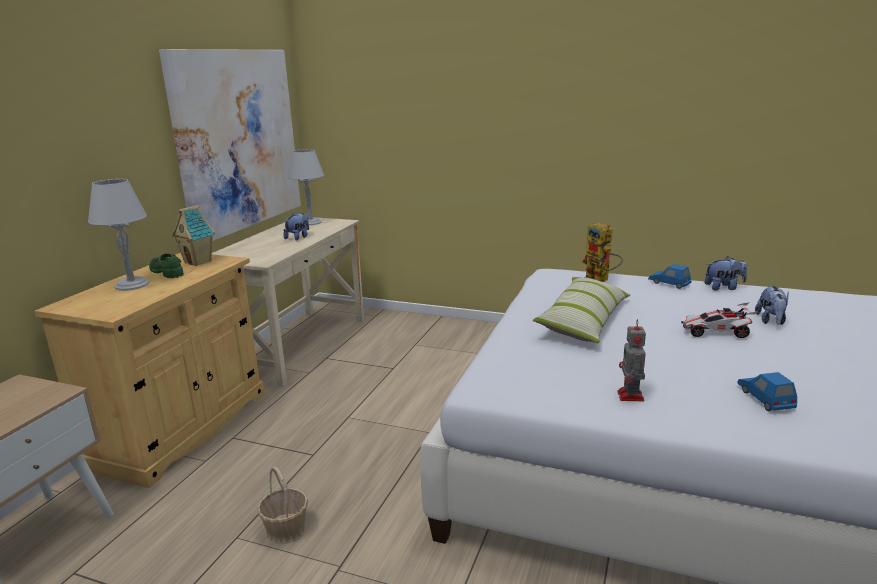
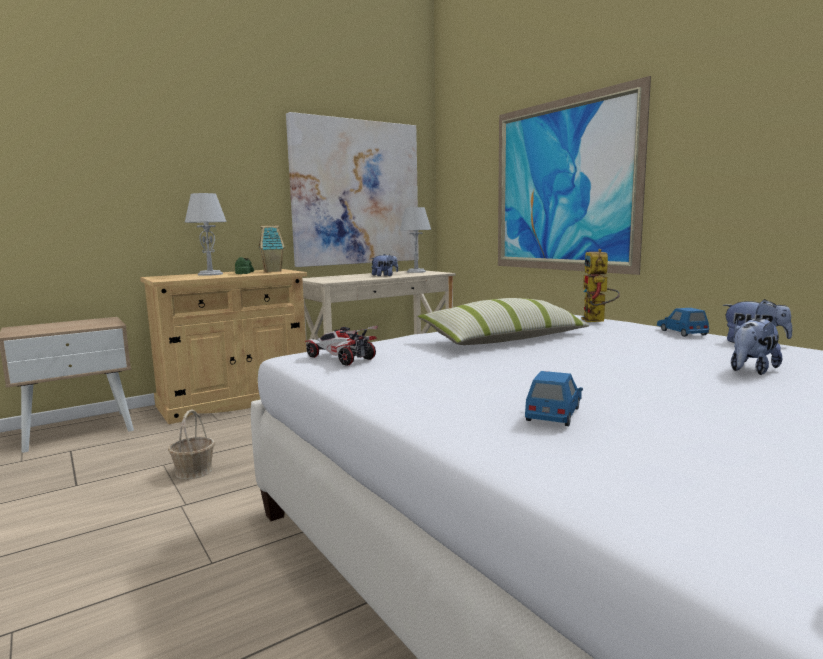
camera: 35 degrees right, 10 degrees down
toy robot [617,319,646,401] -> none
toy car [681,302,758,338] -> toy car moved to [305,326,378,366]
none -> picture [498,76,651,275]

